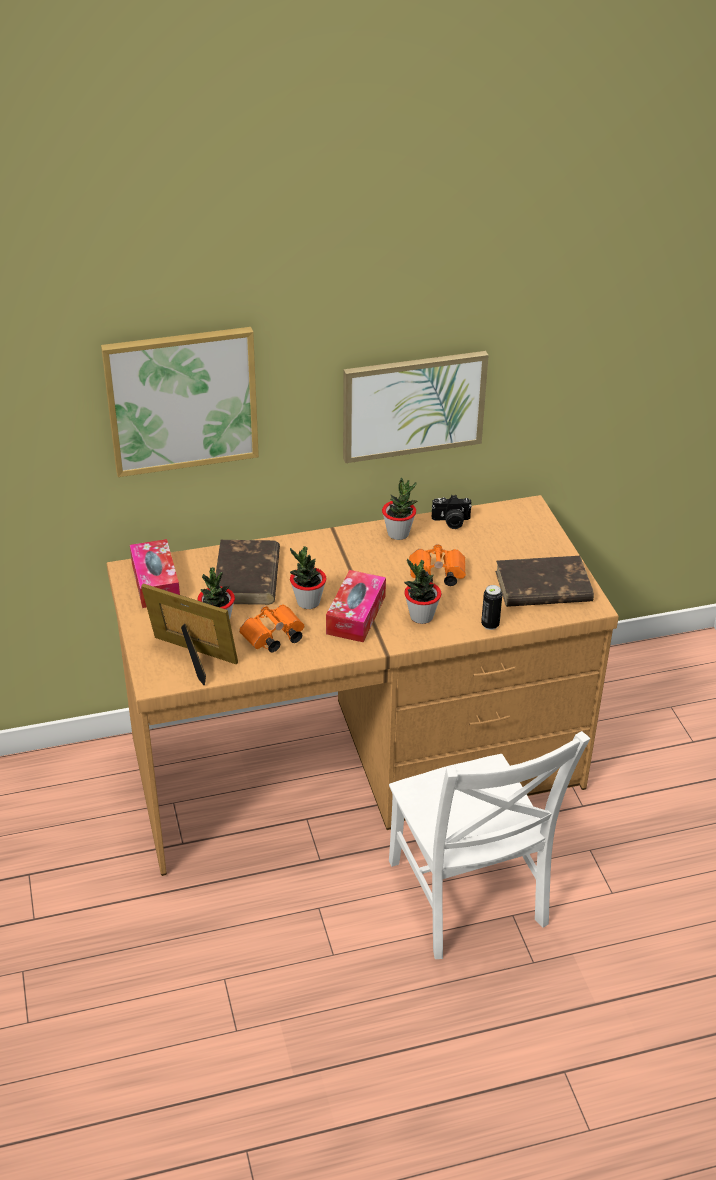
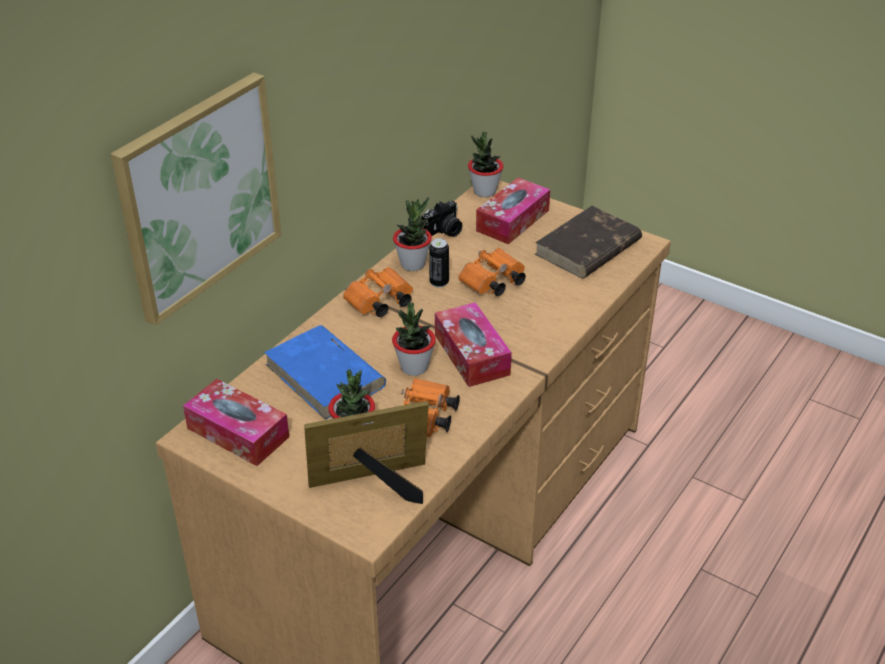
camera: 40 degrees left, 0 degrees up
brown book [216,540,280,605] -> blue book [264,325,386,420]
picture [343,351,489,463] -> none
white chair [389,731,590,959] -> none
potted plant [404,558,441,624] -> potted plant moved to [468,132,504,197]
can [481,585,502,630] -> can moved to [429,238,449,288]
none -> orange binoculars [343,267,413,317]
none -> tissue box [476,178,550,244]

